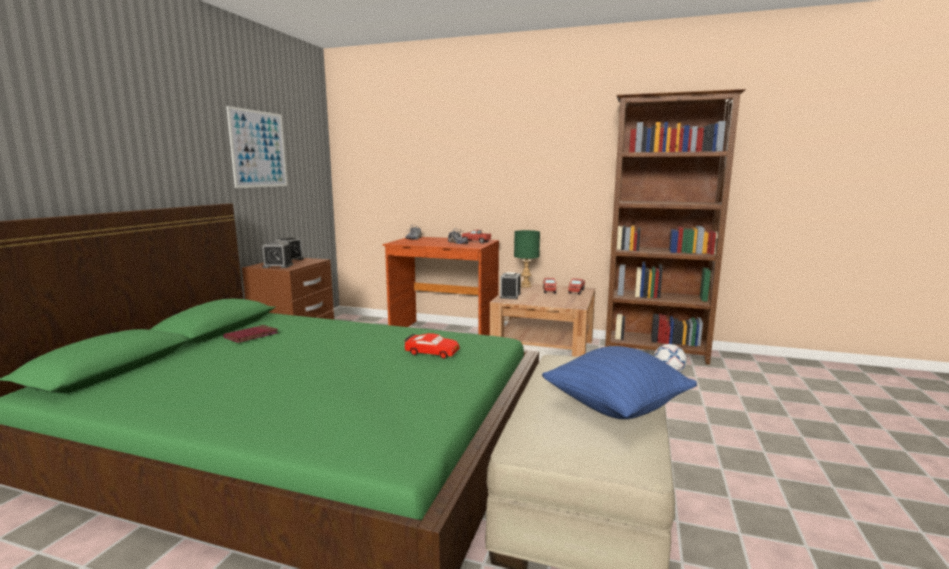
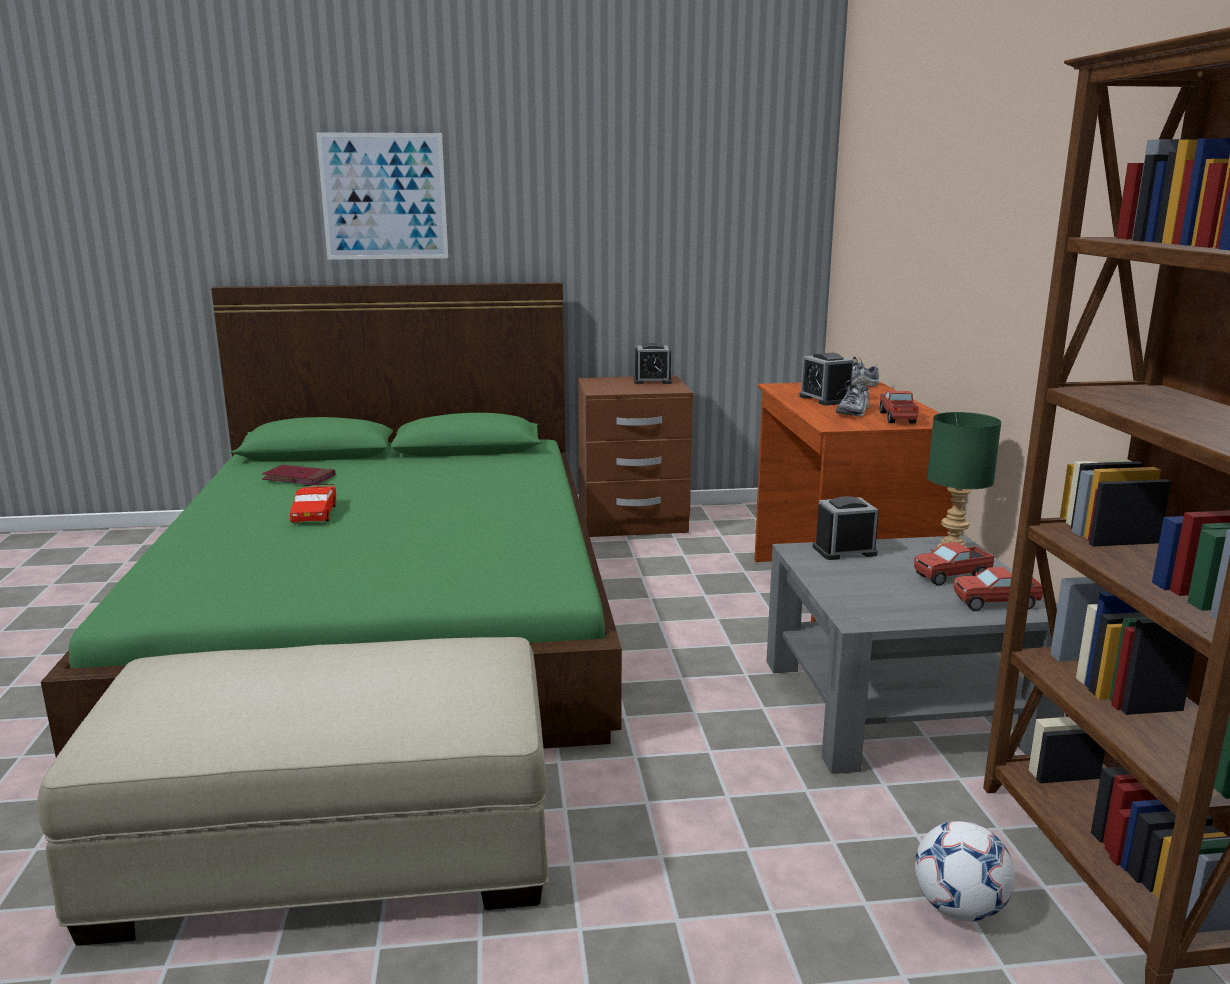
camera: 65 degrees right, 5 degrees up
red book [223,325,278,343] -> red book moved to [262,465,335,485]
picture [226,106,287,188] -> picture moved to [316,132,448,260]
alarm clock [262,241,293,268] -> alarm clock moved to [799,353,854,406]
red toy car [404,333,460,359] -> red toy car moved to [290,484,336,523]
brown coffee table [490,283,595,357] -> grey coffee table [766,535,1064,774]
blue pillow [542,346,697,419] -> none

